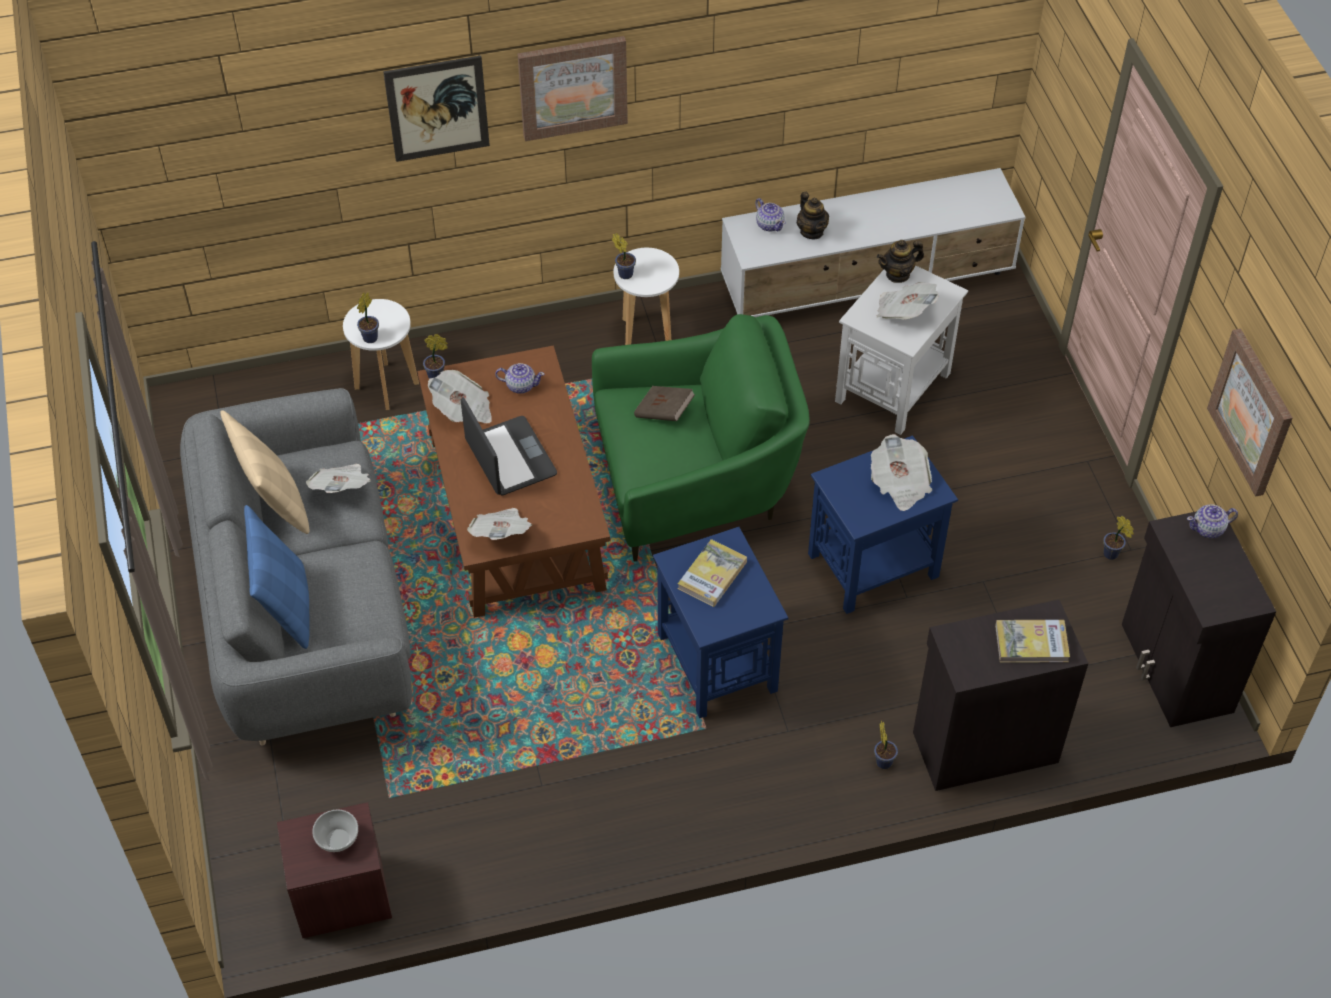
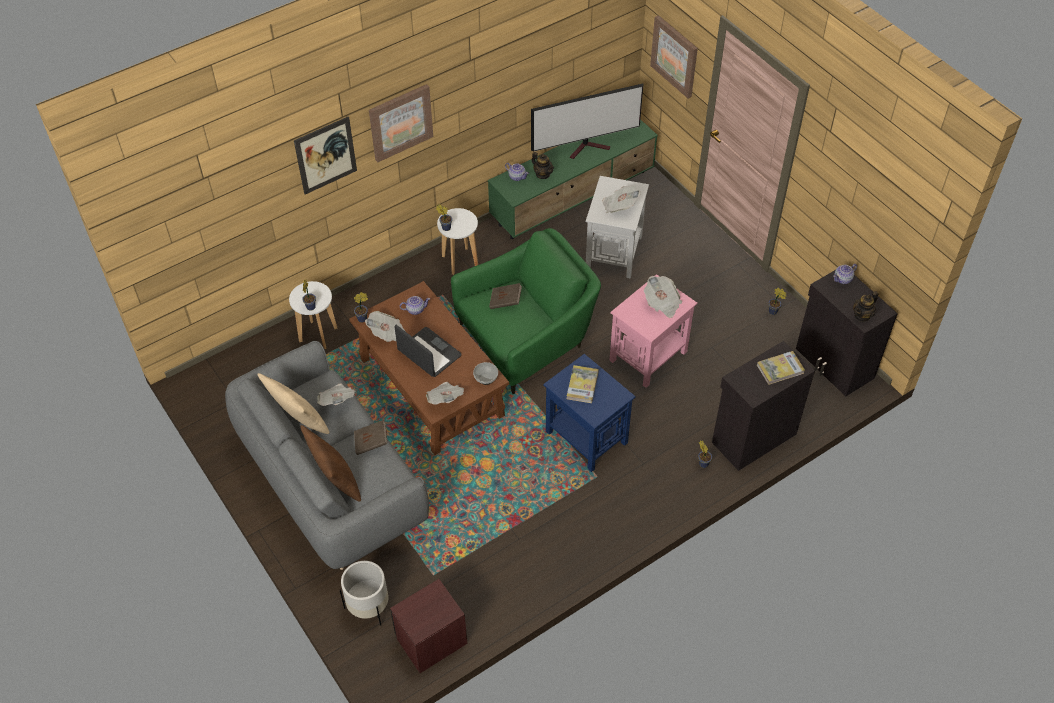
camera: 20 degrees left, 0 degrees up
blue pillow [244,505,310,649] -> brown pillow [300,425,361,502]
bowl [312,809,358,852] -> bowl moved to [473,362,498,385]
white tv stand [721,168,1026,317] -> green tv stand [488,119,658,239]
blue side table [808,435,958,614] -> pink side table [609,274,698,388]
teapot [877,240,924,283] -> teapot moved to [853,291,878,322]
picture [1207,329,1293,497] -> picture moved to [650,15,698,98]
none -> white planter [340,561,389,626]
none -> brown book [354,420,387,455]
none -> television [531,83,644,159]

